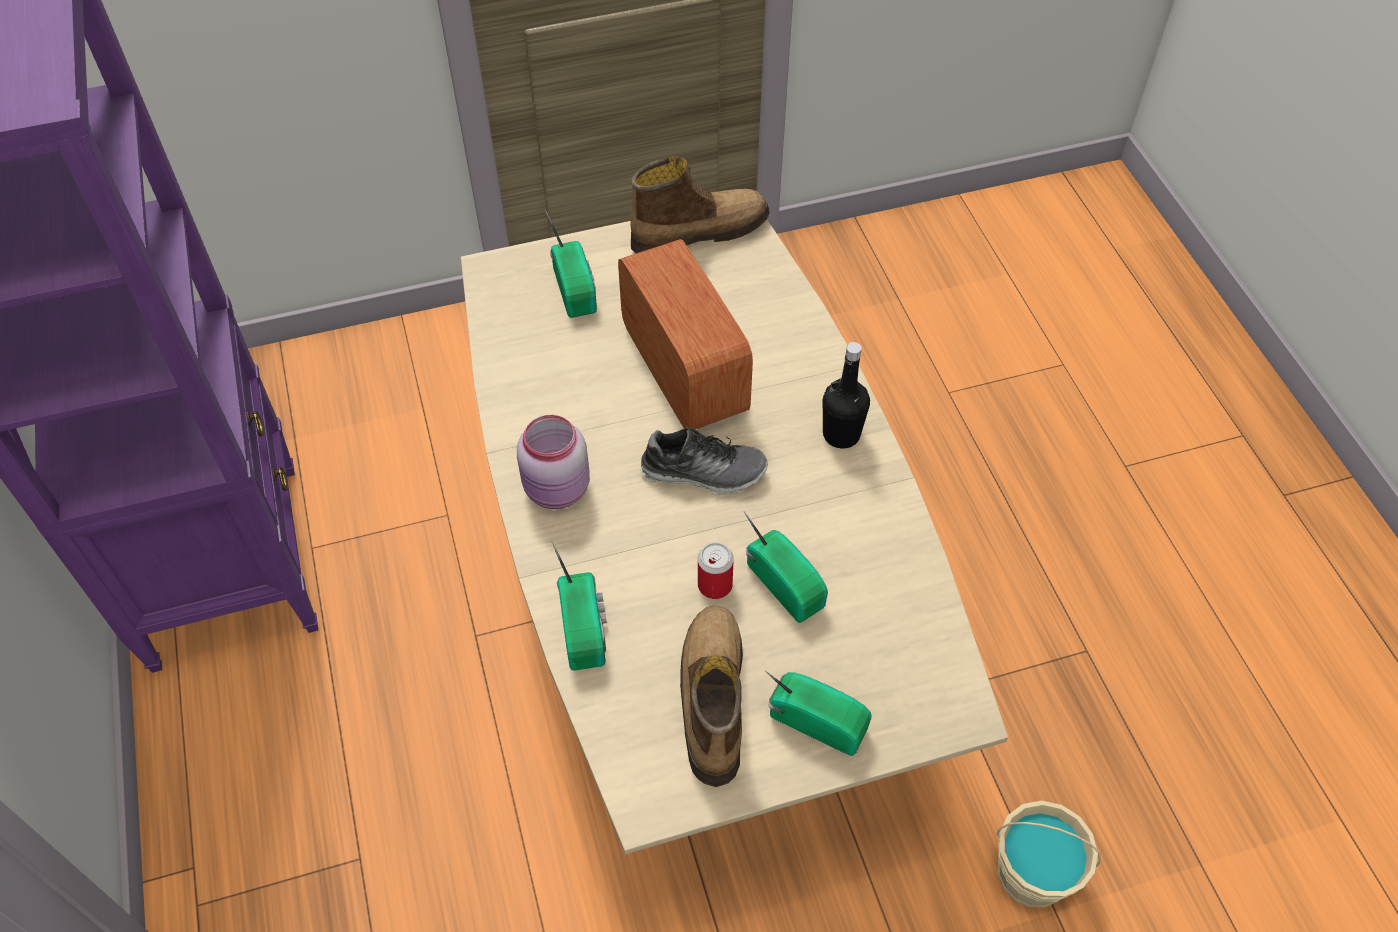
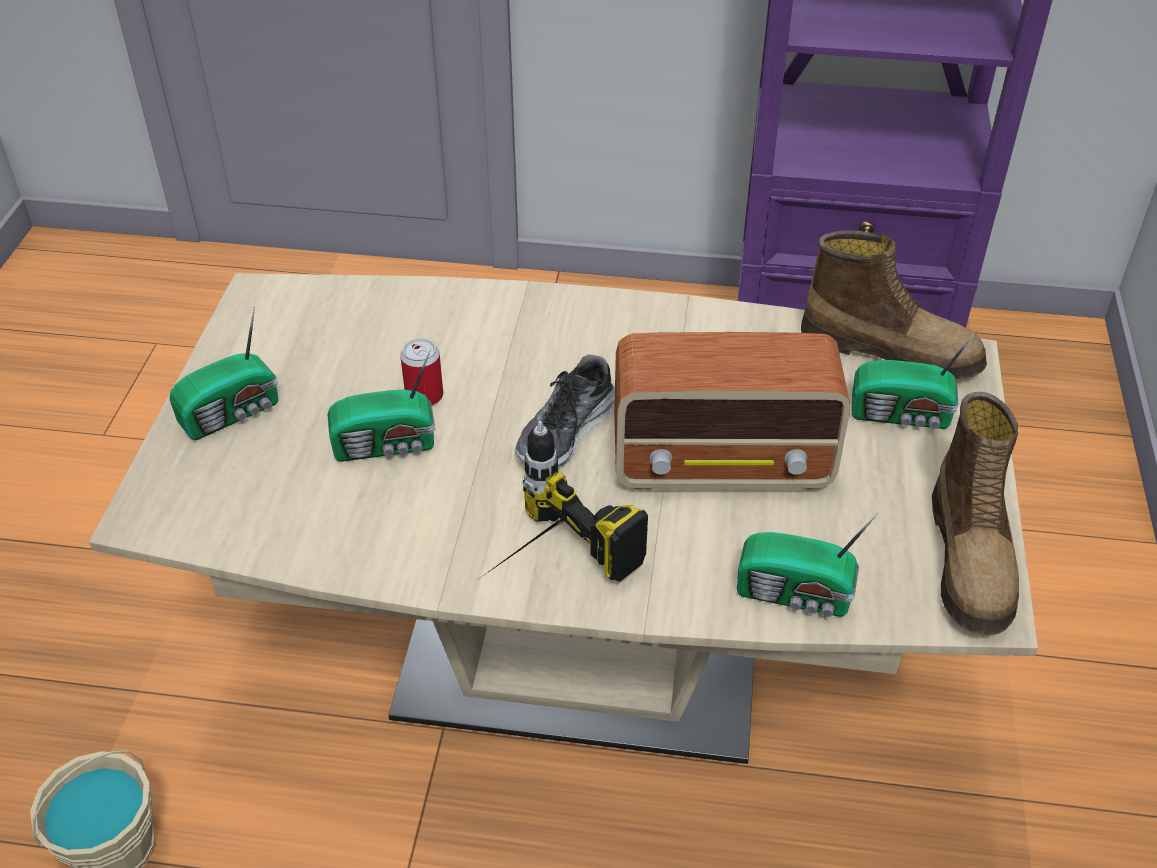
camera: 115 degrees right, 10 degrees down
pink jar [517,415,590,509] -> none
radio [552,542,607,671] -> radio moved to [737,513,878,617]
boot [680,606,743,787] -> boot moved to [801,230,987,379]
black bottle [823,342,870,449] -> power drill [483,421,648,582]

